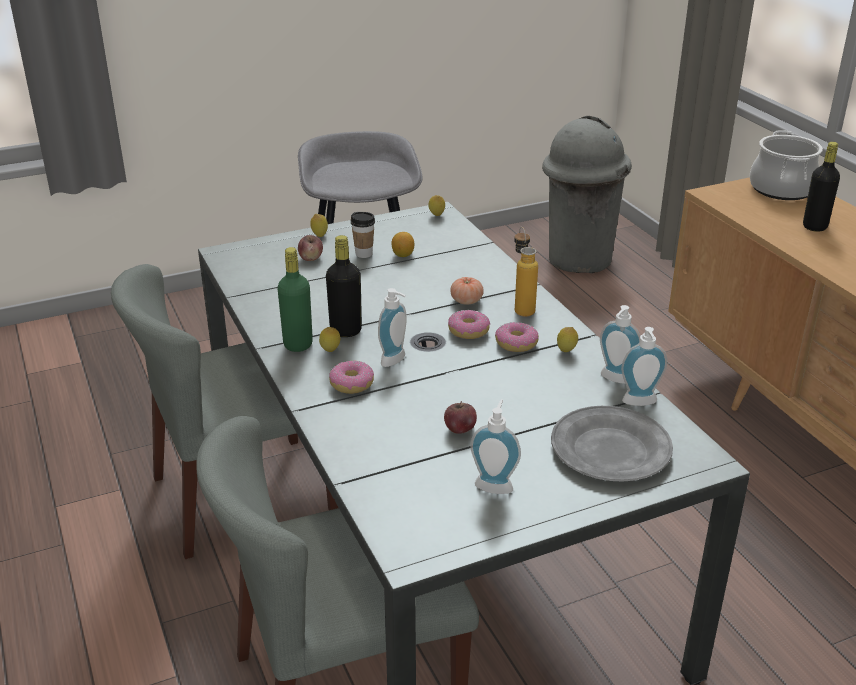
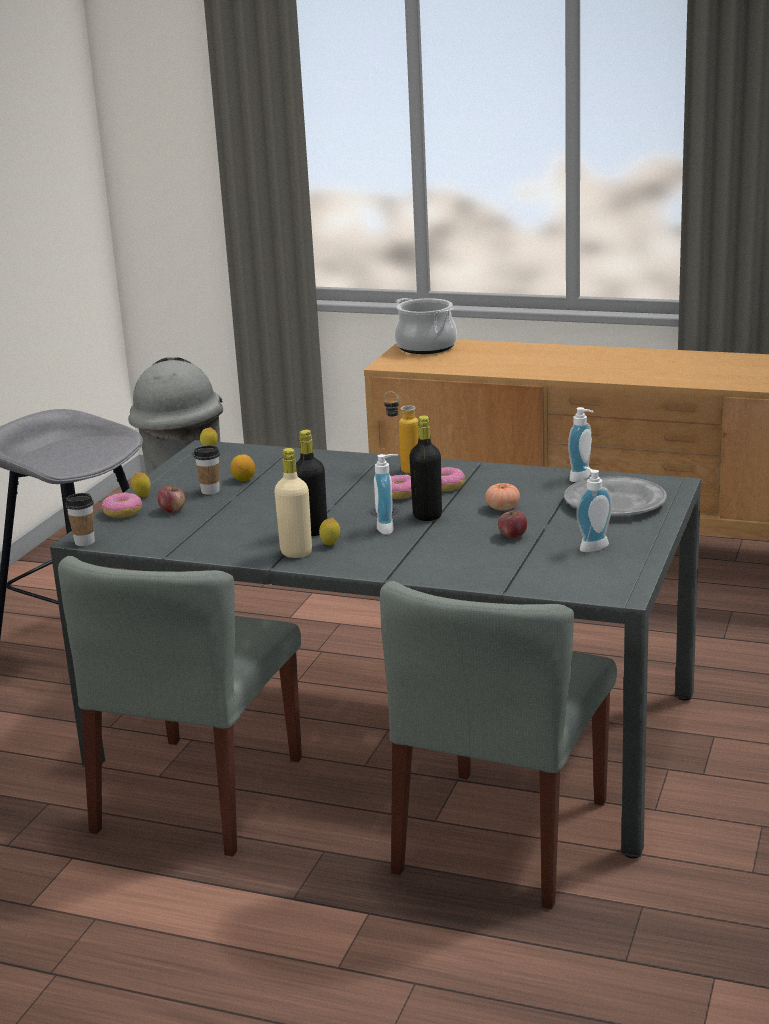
camera: 45 degrees left, 10 degrees down
green bottle [278,247,313,352] -> beige bottle [274,448,312,558]
donut [329,361,374,394] -> donut moved to [102,493,142,518]
tomato [450,277,484,305] -> tomato moved to [485,483,520,511]
lemon [557,327,578,352] -> none
soap dispenser [600,305,640,384] -> none
black bottle [803,142,840,232] -> black bottle moved to [409,415,442,521]
none -> cup [65,493,95,546]

